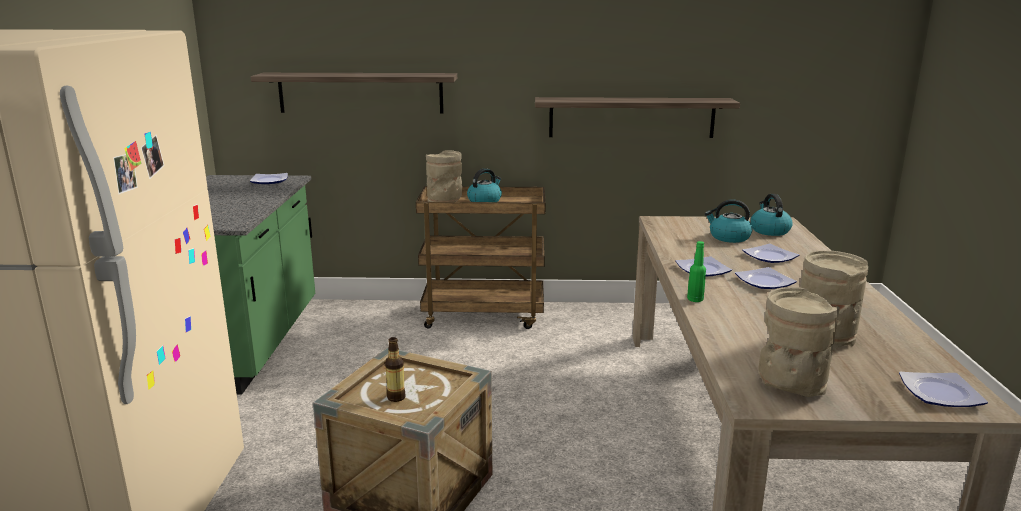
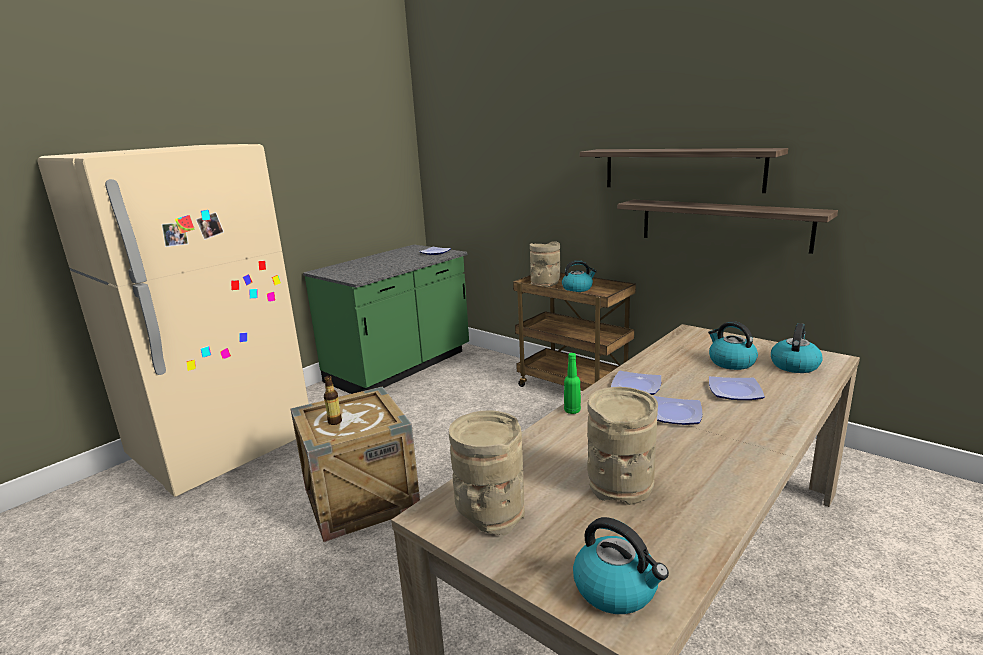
camera: 40 degrees right, 0 degrees up
shelf [251,73,457,114] -> shelf moved to [580,148,788,193]
plate [899,372,988,407] -> kettle [573,517,669,614]

